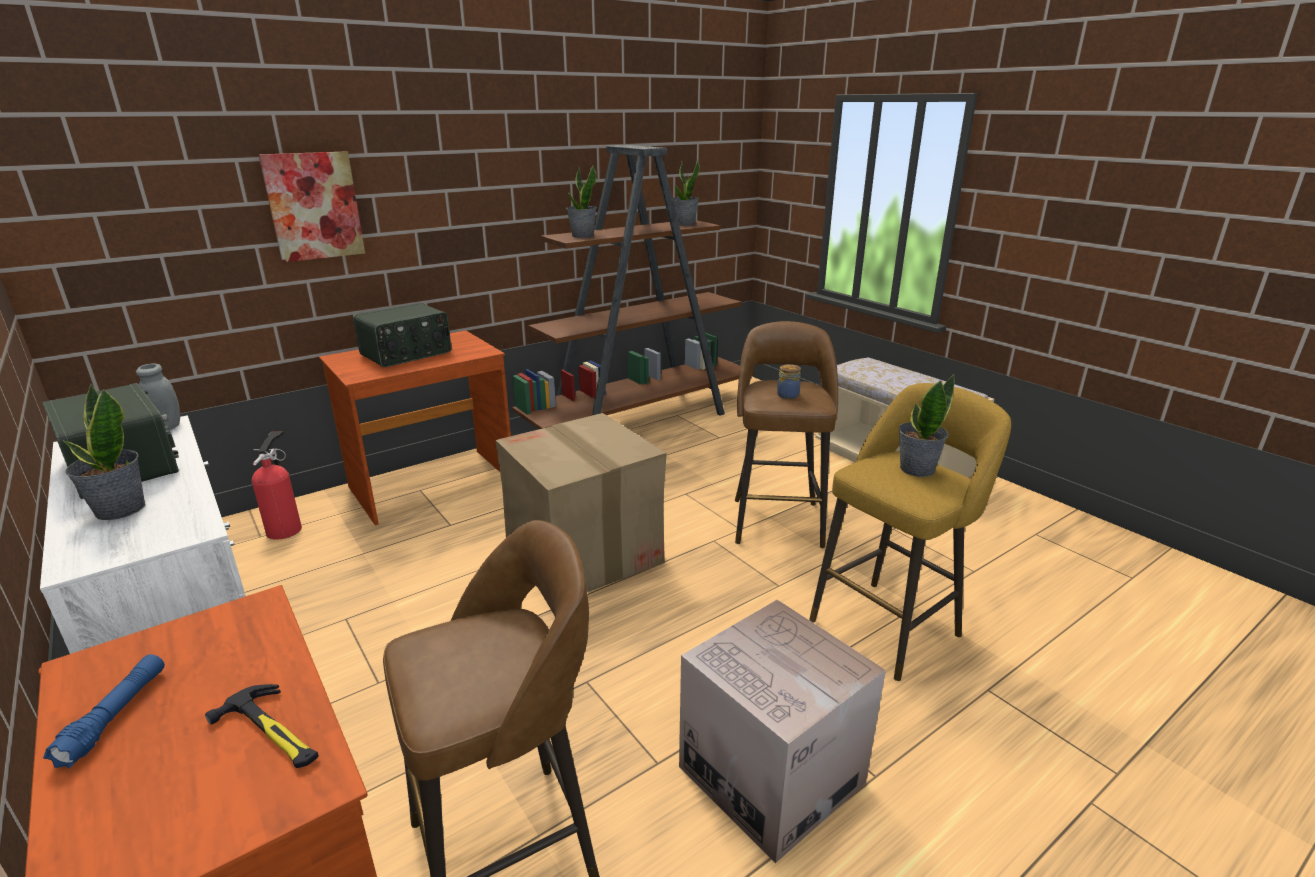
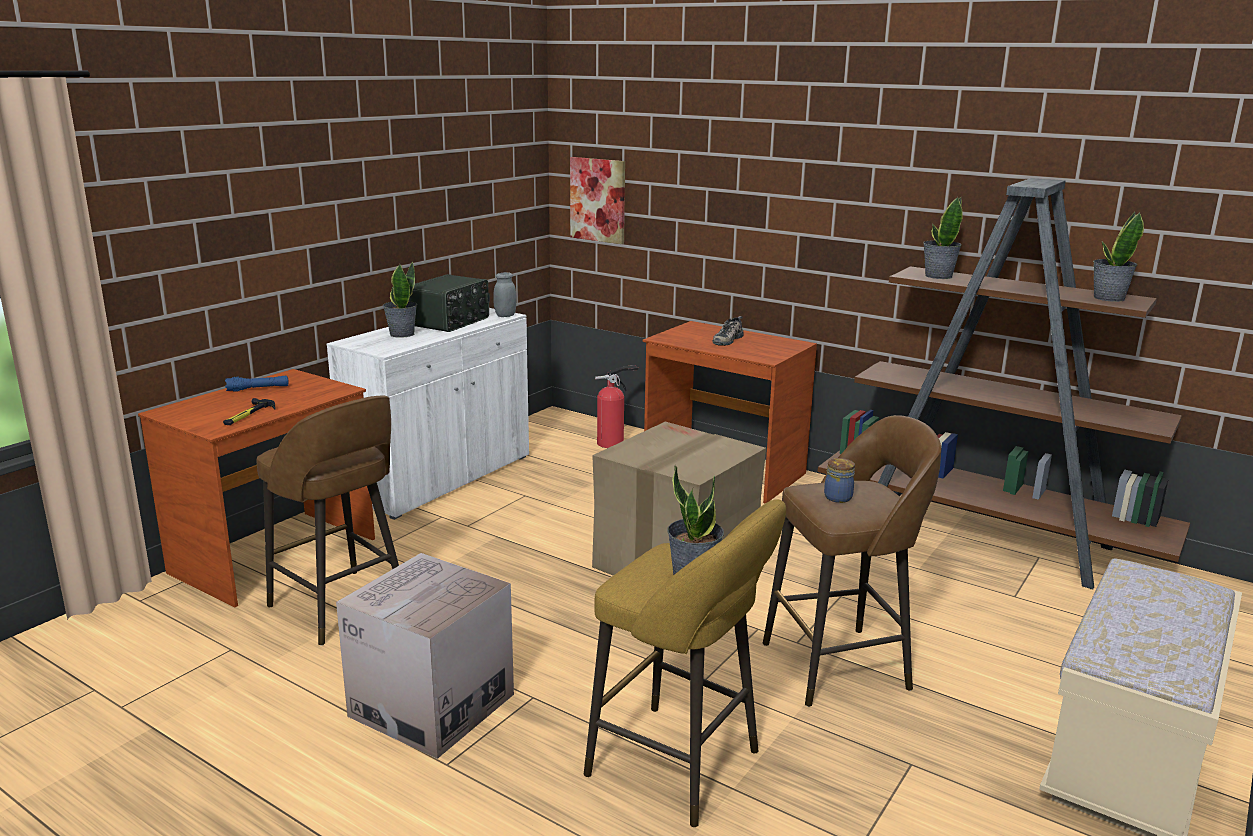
camera: 70 degrees right, 5 degrees down
picture [259,151,365,262] -> picture moved to [570,157,625,244]
radio [353,303,451,367] -> shoe [713,316,744,346]

